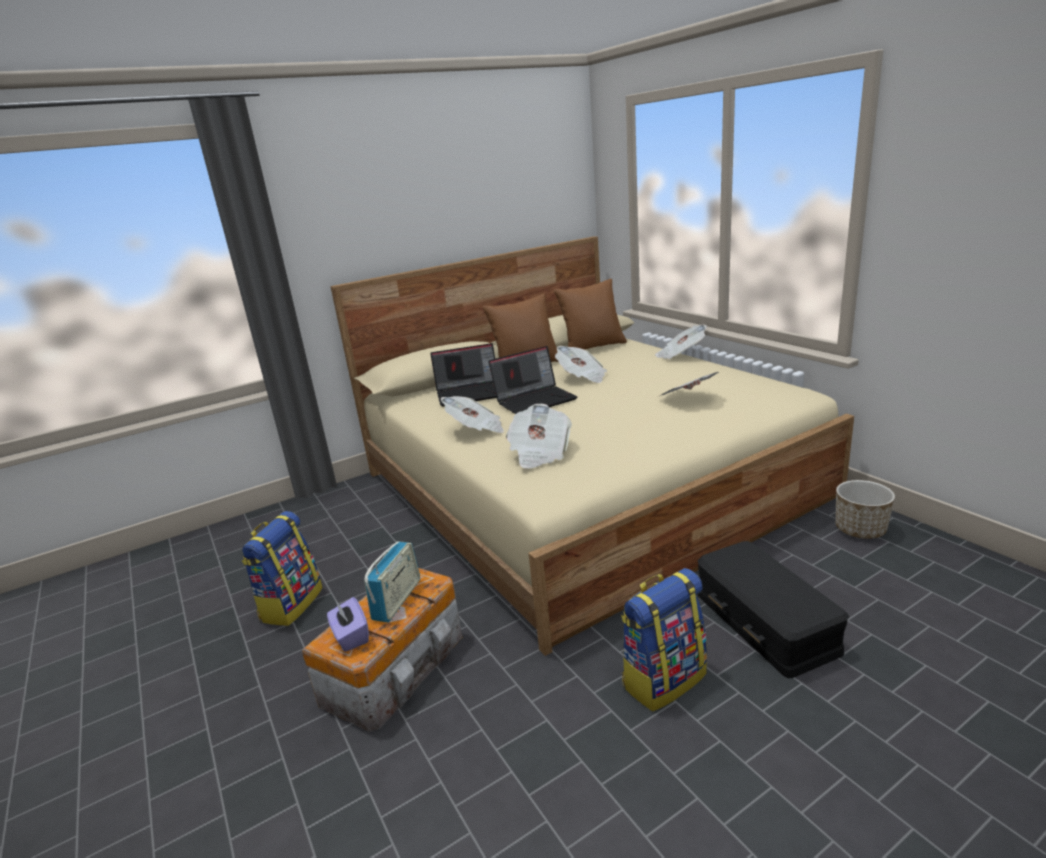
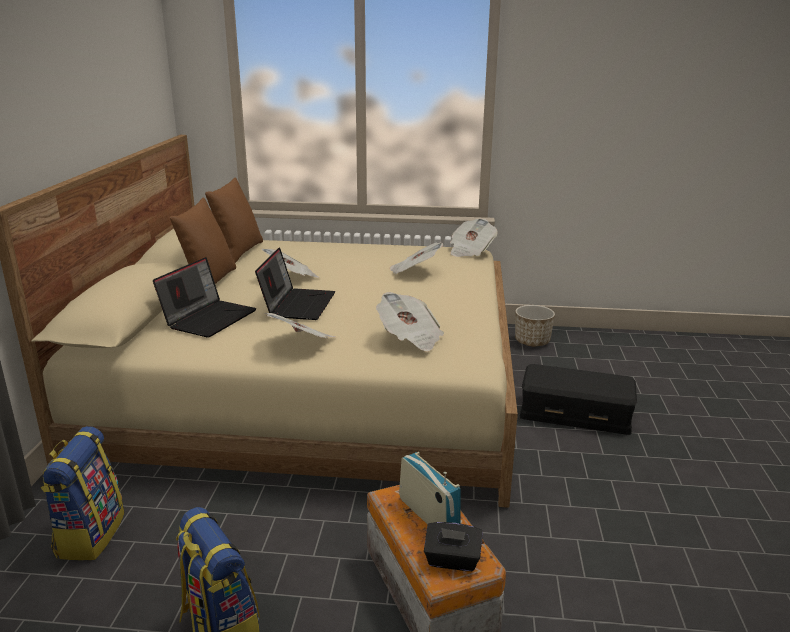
camera: 55 degrees left, 0 degrees up
purple tissue box [327,597,369,652] -> black tissue box [424,522,483,571]
backpack [621,568,707,711] -> backpack moved to [41,426,124,560]
newspaper [655,324,707,359] -> newspaper moved to [450,218,497,257]

